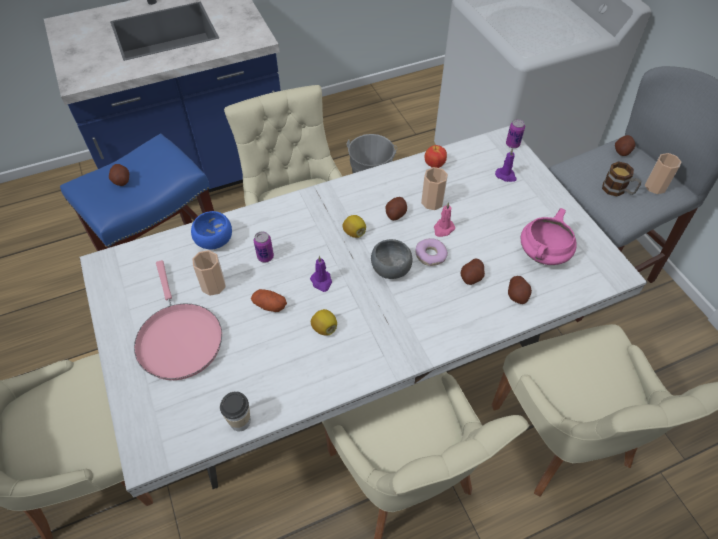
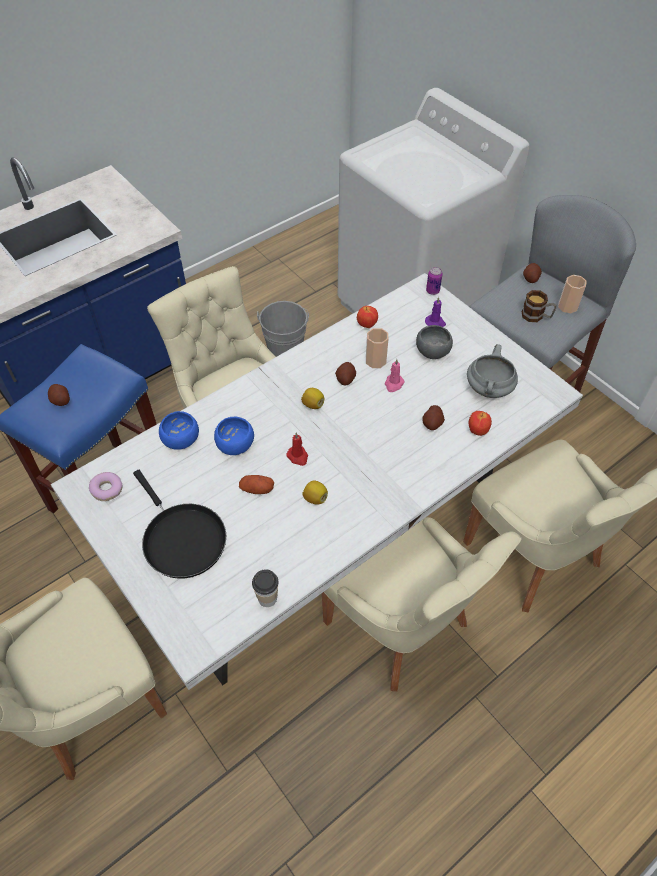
camera: 15 degrees left, 0 degrees up
pink frying pan [134,260,222,380] -> black frying pan [133,470,226,579]
cup [192,250,226,296] -> none
can [254,231,274,263] -> blue bowl [214,417,254,455]
purple candle [310,256,332,292] -> red candle [287,432,308,466]
grey bowl [371,239,412,279] -> grey bowl moved to [416,325,453,359]
donut [415,238,448,266] -> donut moved to [89,472,123,501]
potato [508,276,532,304] -> apple [468,411,492,436]
pink cooking pot [521,208,576,265] -> grey cooking pot [467,344,518,398]

